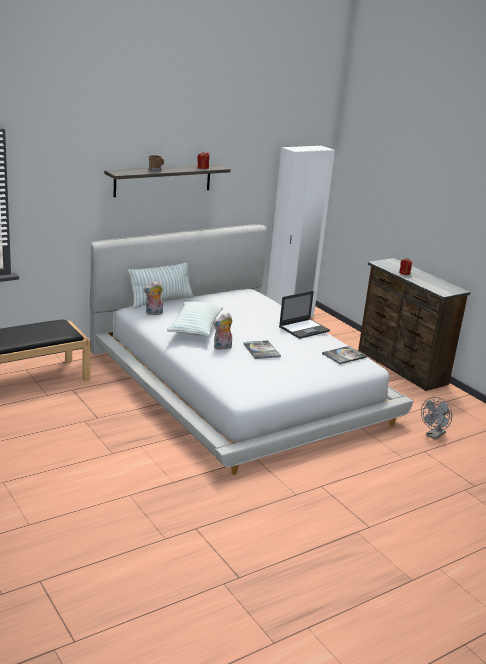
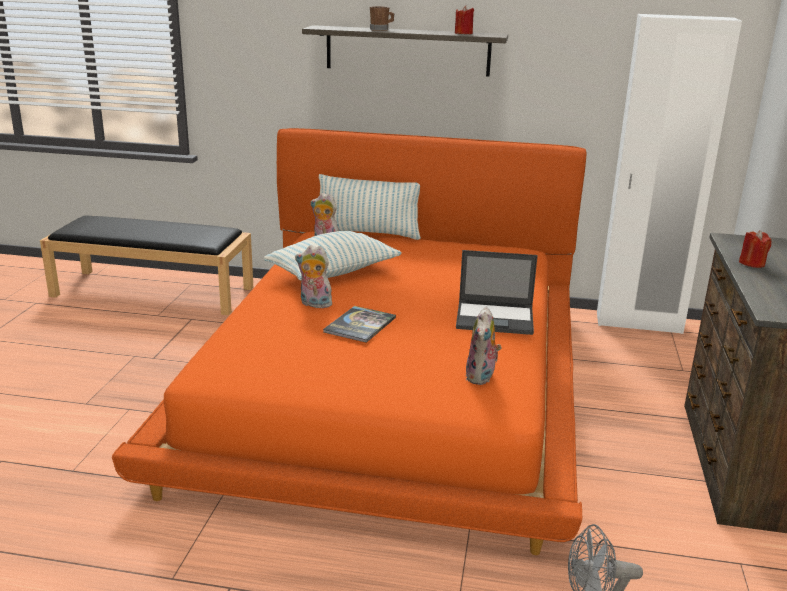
camera: 45 degrees right, 0 degrees up
white bed [90,224,413,475] -> orange bed [112,128,587,555]
book [322,346,367,364] -> plush toy [466,307,502,385]

